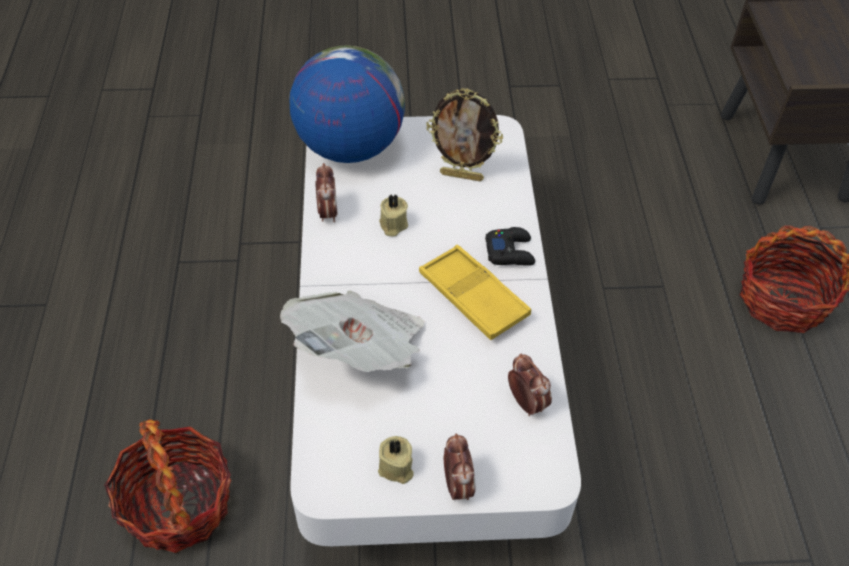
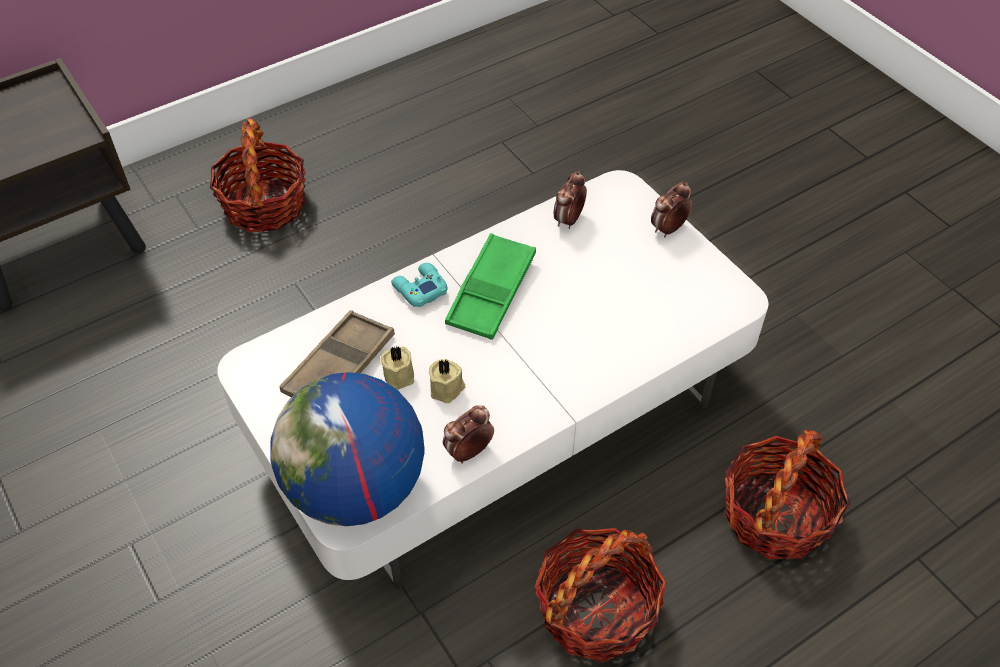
camera: 120 degrees left, 0 degrees up
newspaper [280,291,424,372] -> none
beige candle [378,436,414,484] -> beige candle moved to [380,345,414,390]
yellow tray [419,245,531,340] -> green tray [445,233,536,340]
picture frame [426,88,503,181] -> brown tray [280,310,395,397]
black game controller [485,227,535,266] -> turquoise game controller [391,263,448,307]
none -> basket [534,528,667,663]

